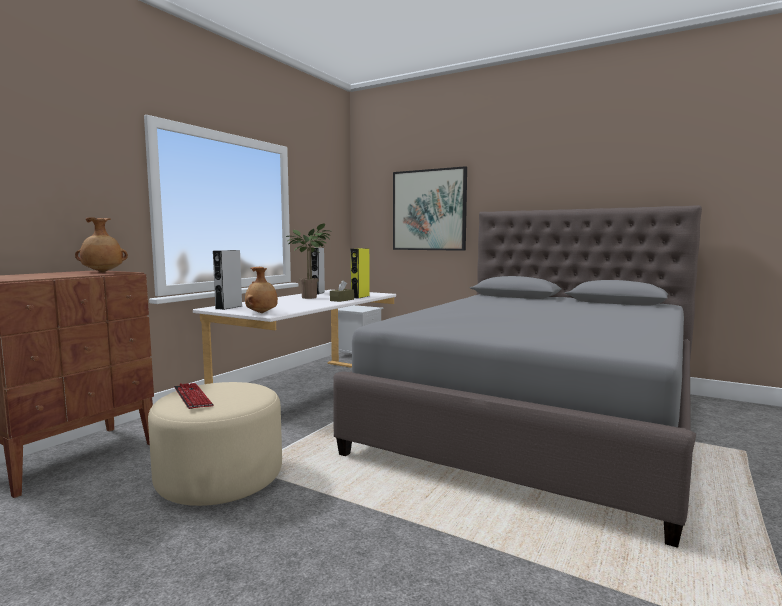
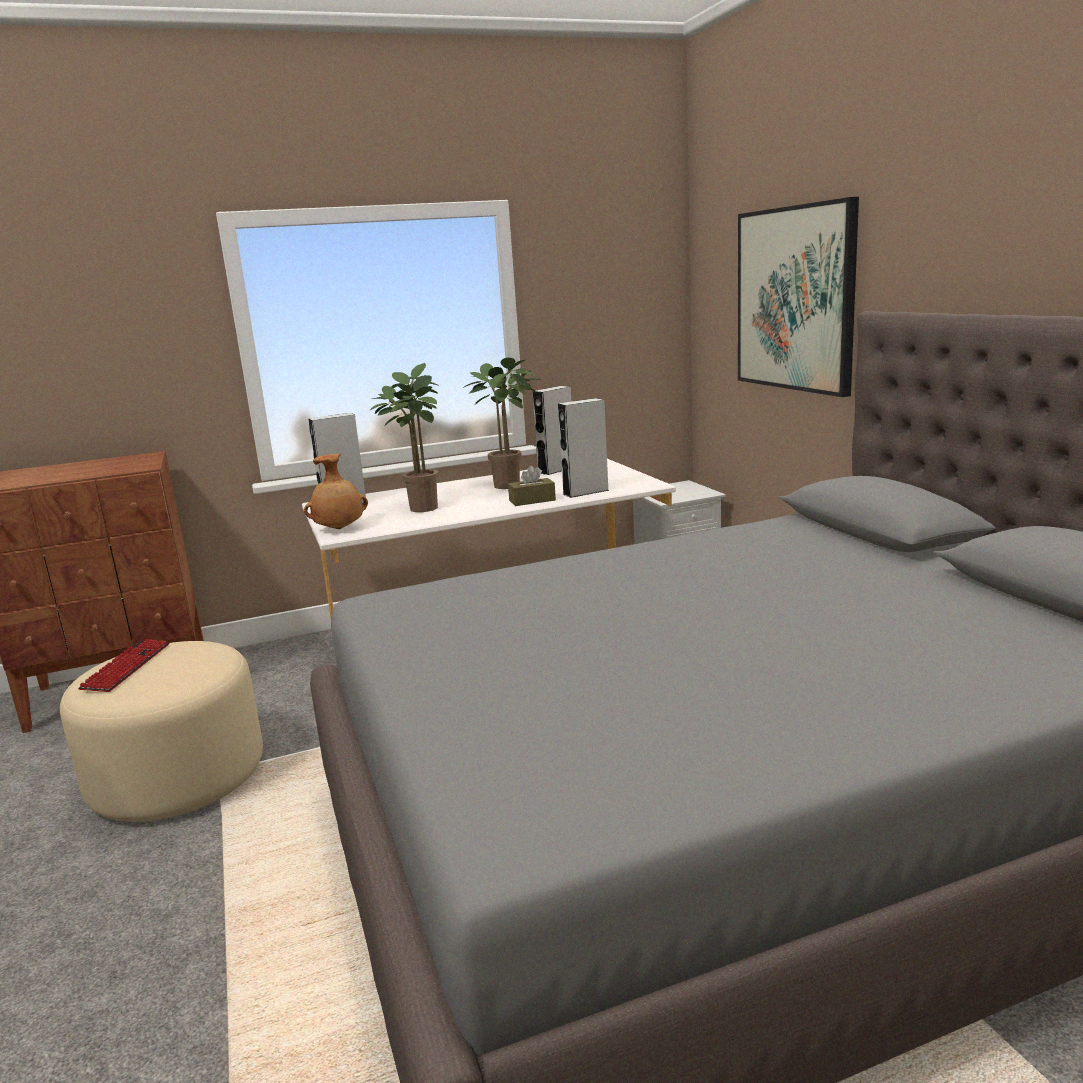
camera: 40 degrees right, 10 degrees up
brown vase [75,217,128,272] -> none
yellow speaker [350,248,370,299] -> grey speaker [558,398,610,498]
none -> potted plant [370,363,439,512]

